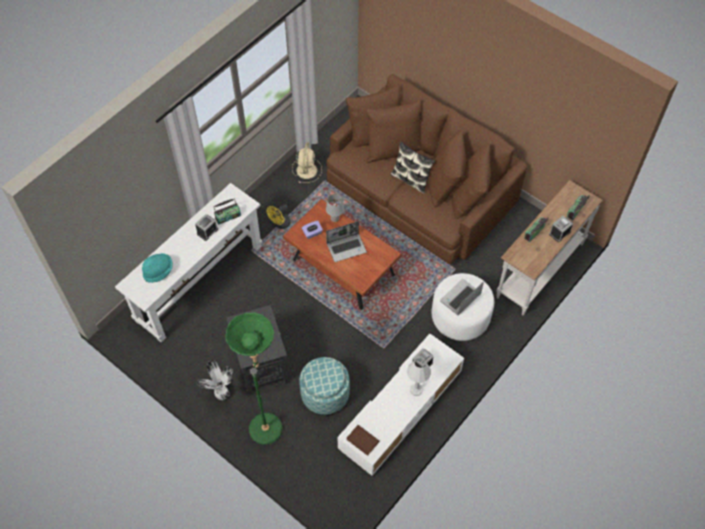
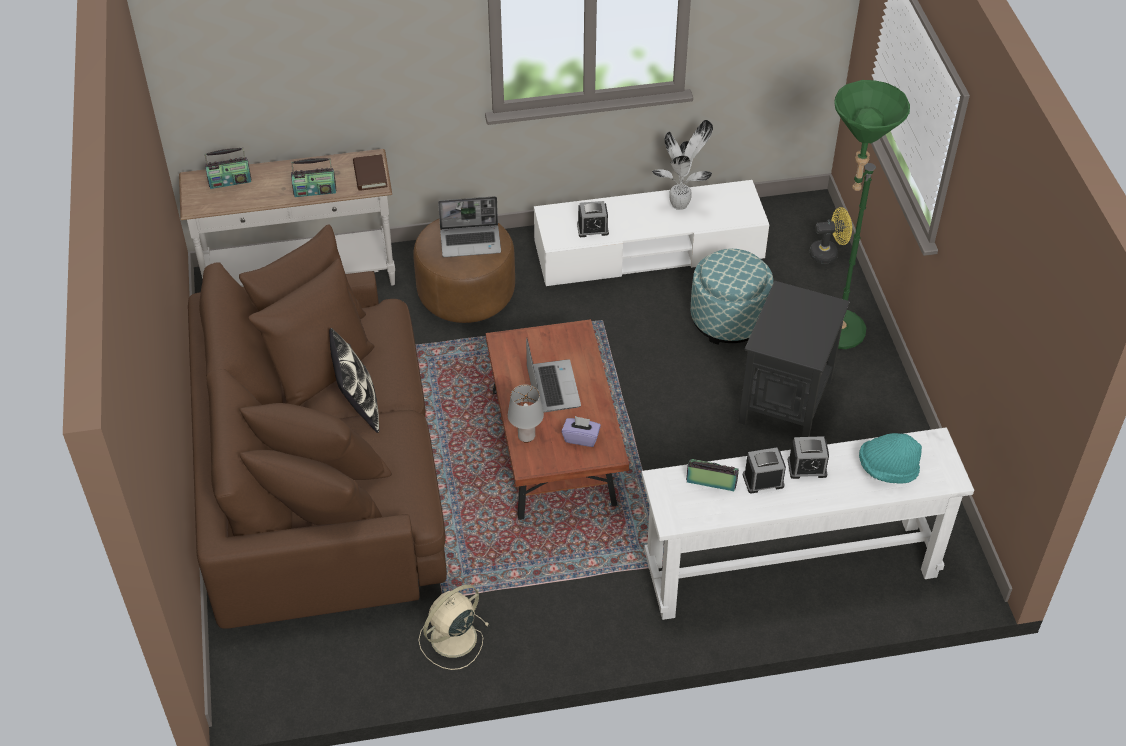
camera: 140 degrees left, 10 degrees down
potted plant [197,359,233,400] -> potted plant moved to [652,120,713,210]
yellow fan [266,204,291,229] -> yellow fan moved to [809,207,852,263]
laptop [326,221,367,262] -> laptop turned 60 degrees clockwise [526,338,581,413]
brown book [346,425,379,456] -> brown book moved to [353,154,388,191]
white table lamp [407,358,431,396] -> none
white ottoman [431,273,494,341] -> brown ottoman [413,219,515,323]
alarm clock [549,216,573,242] -> alarm clock moved to [788,436,829,479]

